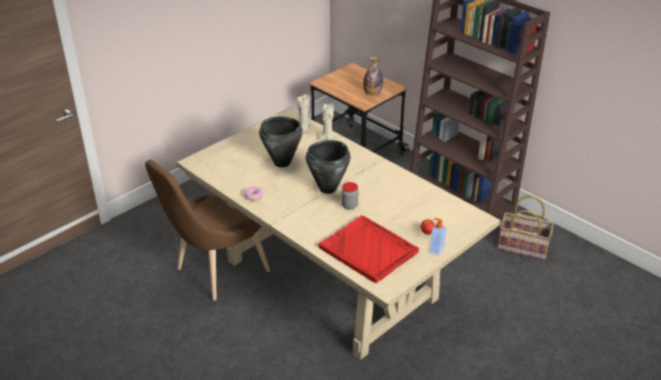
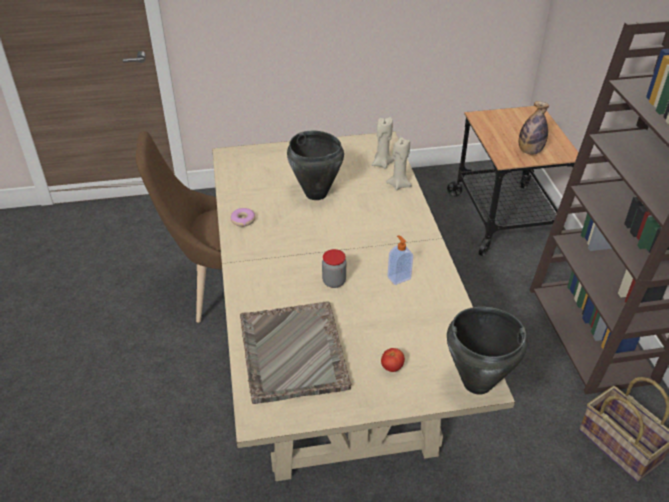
camera: 35 degrees right, 5 degrees up
black cooking pot [306,140,350,194] -> black cooking pot moved to [447,307,528,395]
red tray [318,215,419,283] -> grey tray [240,301,351,404]
soap dispenser [429,218,446,255] -> soap dispenser moved to [387,235,413,285]

